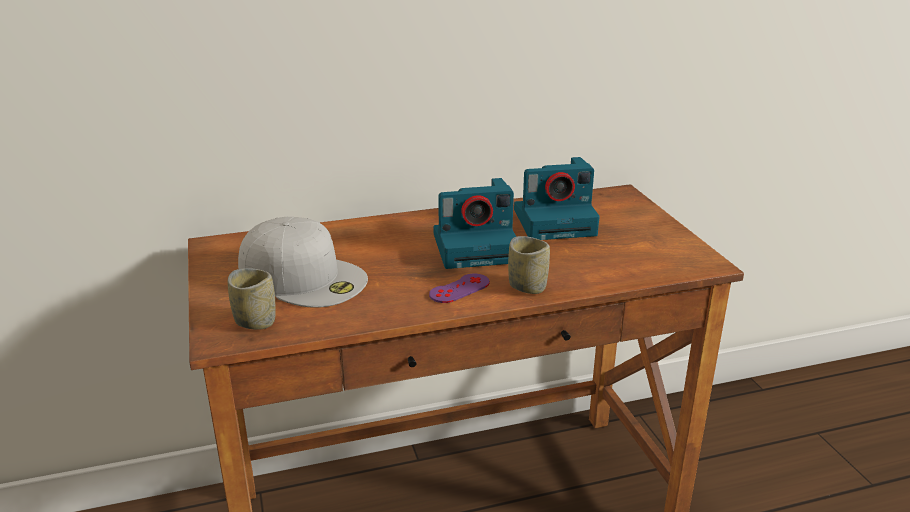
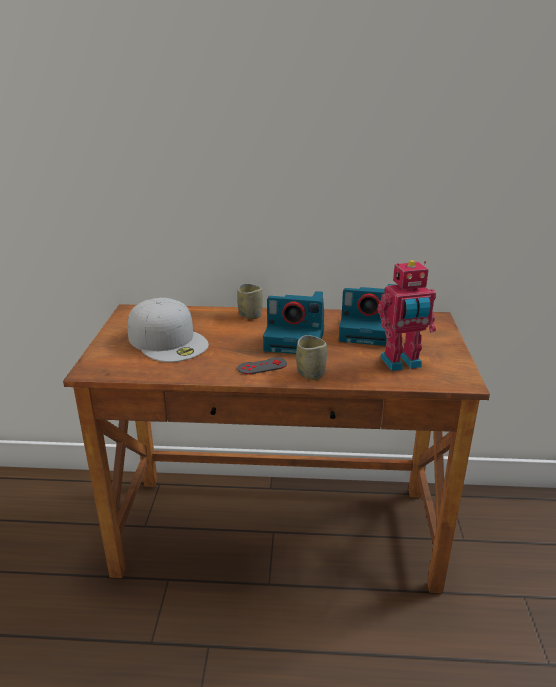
camera: 20 degrees right, 0 degrees up
cup [228,268,276,330] -> cup moved to [237,283,263,319]
purple game controller [429,274,490,303] -> grey game controller [238,357,287,375]
none -> toy robot [378,260,436,371]

